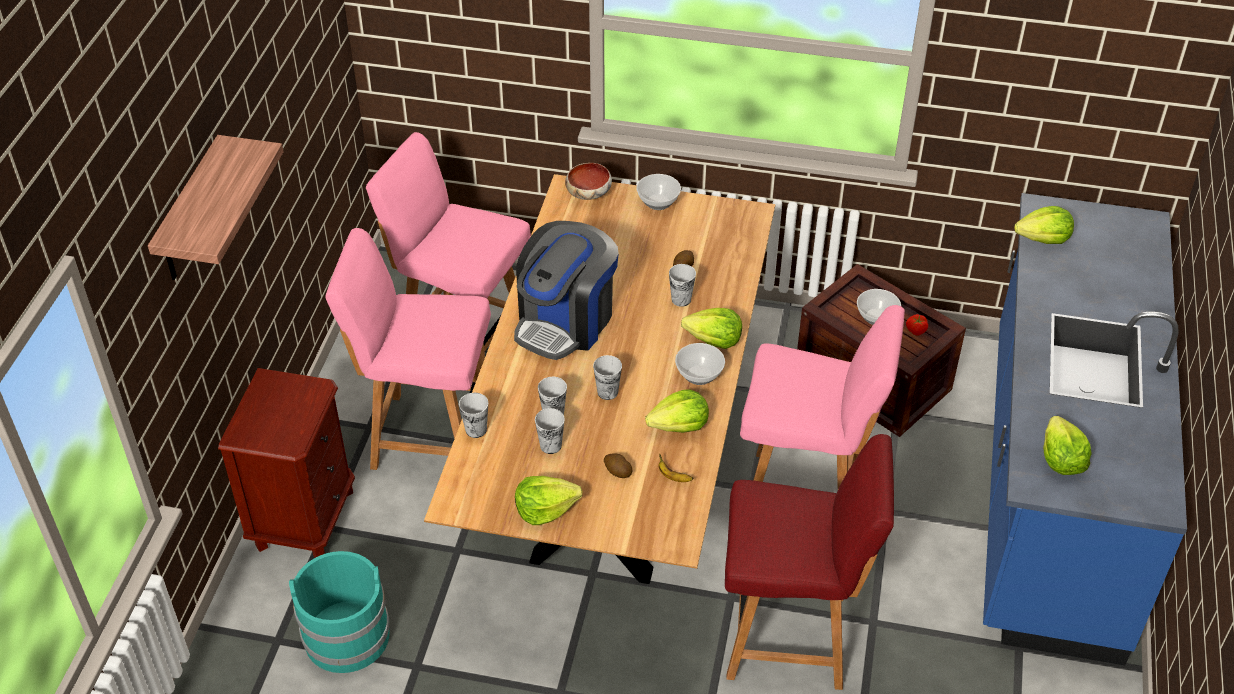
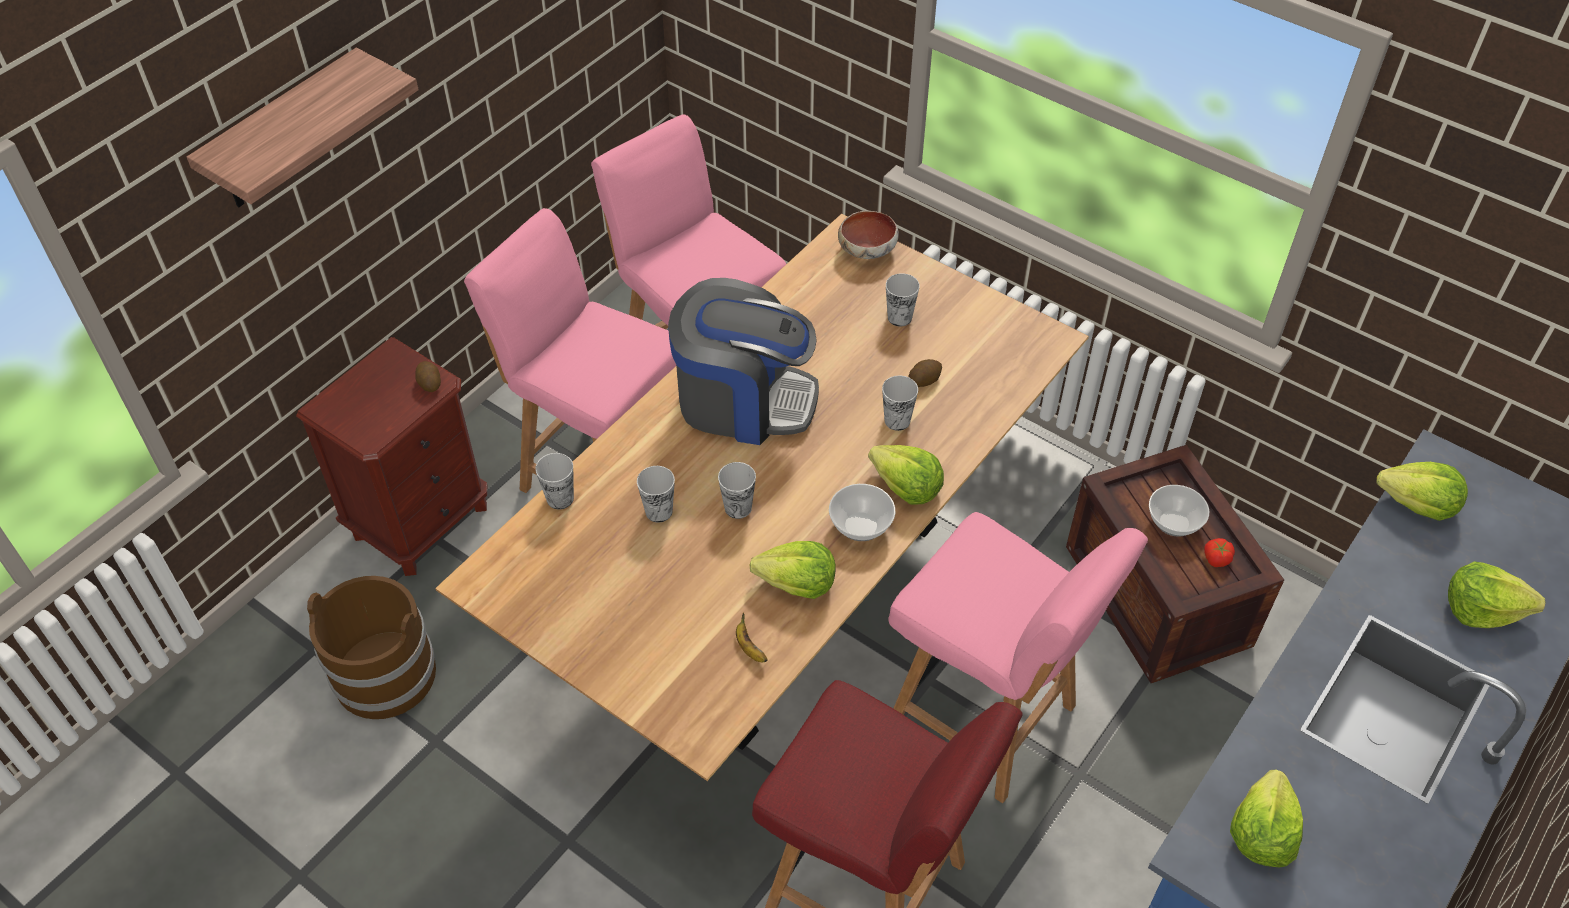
camera: 25 degrees right, 5 degrees up
turquoise bucket [289,551,389,673] -> brown bucket [307,576,436,719]
coffee machine [514,221,619,360] -> coffee machine turned 135 degrees counterclockwise [668,278,819,445]
lettuce [515,476,582,525] -> lettuce moved to [1448,561,1545,628]
cup [535,408,565,454] -> cup moved to [886,273,920,327]
potato [604,453,632,478] -> potato moved to [415,361,441,392]
bowl [636,174,681,210] -> none

